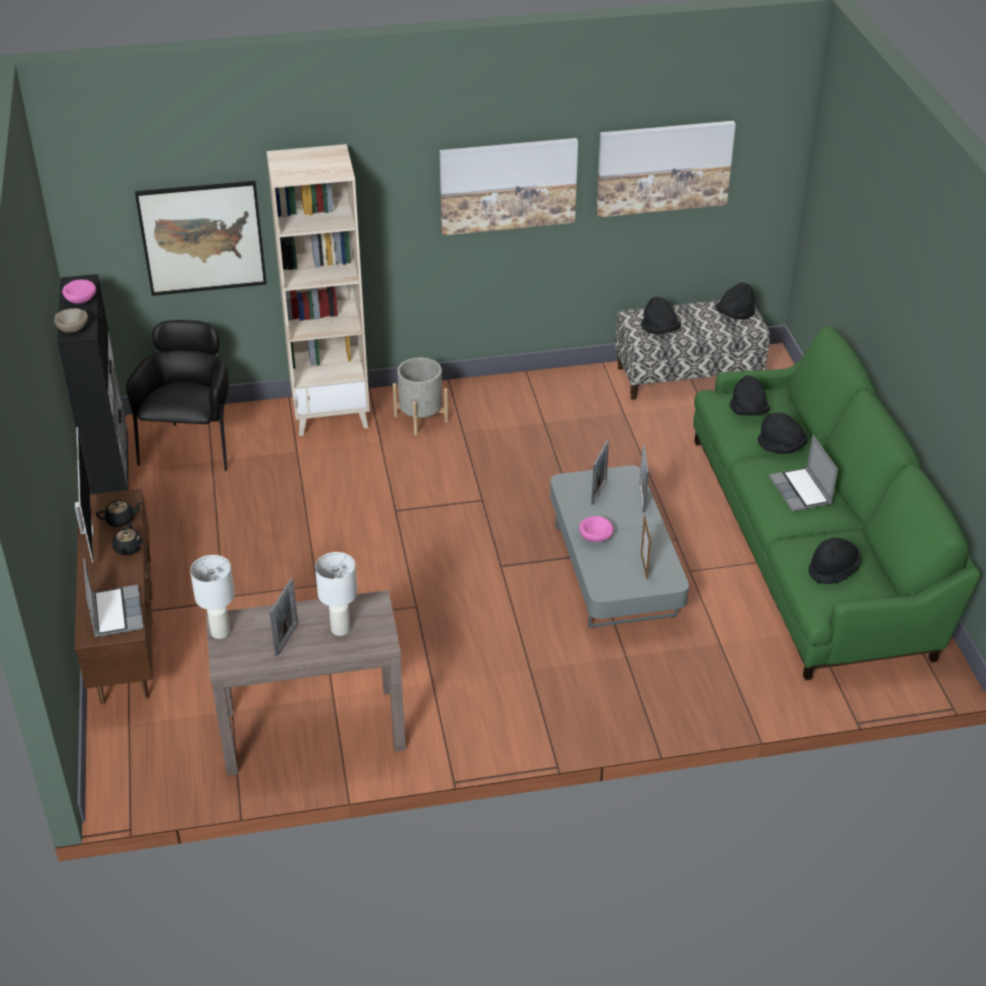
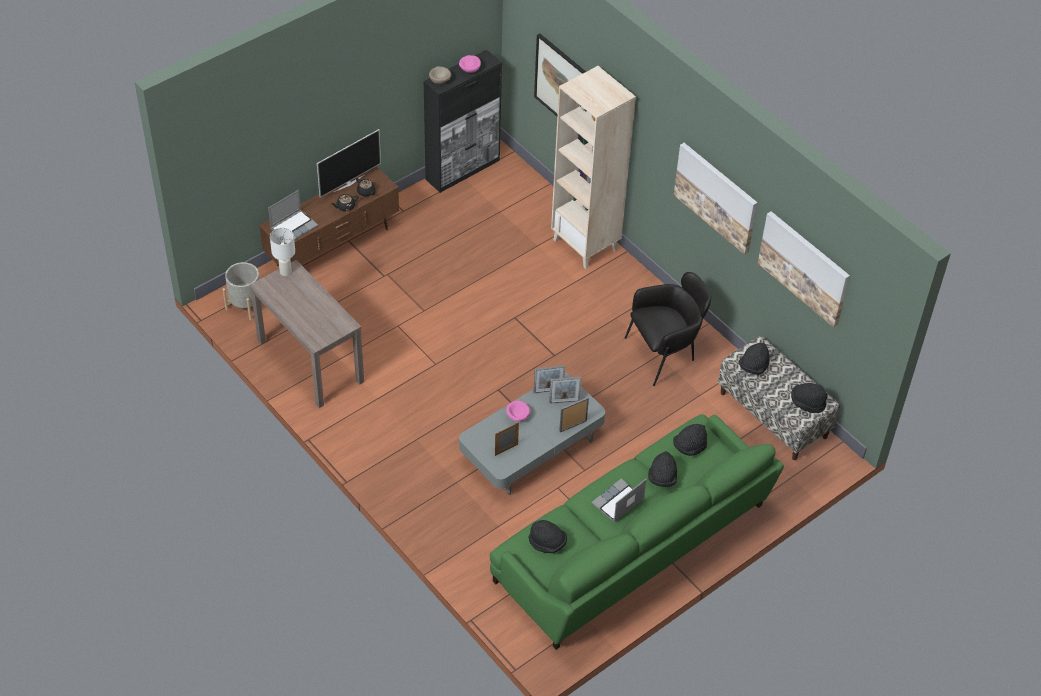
camera: 60 degrees right, 10 degrees up
black armchair [126,320,229,471] -> black armchair moved to [625,272,711,386]
picture frame [270,578,298,656] -> picture frame moved to [534,365,565,393]
white table lamp [315,552,357,636] -> none
grey planter [393,357,448,436] -> grey planter moved to [222,262,259,320]

